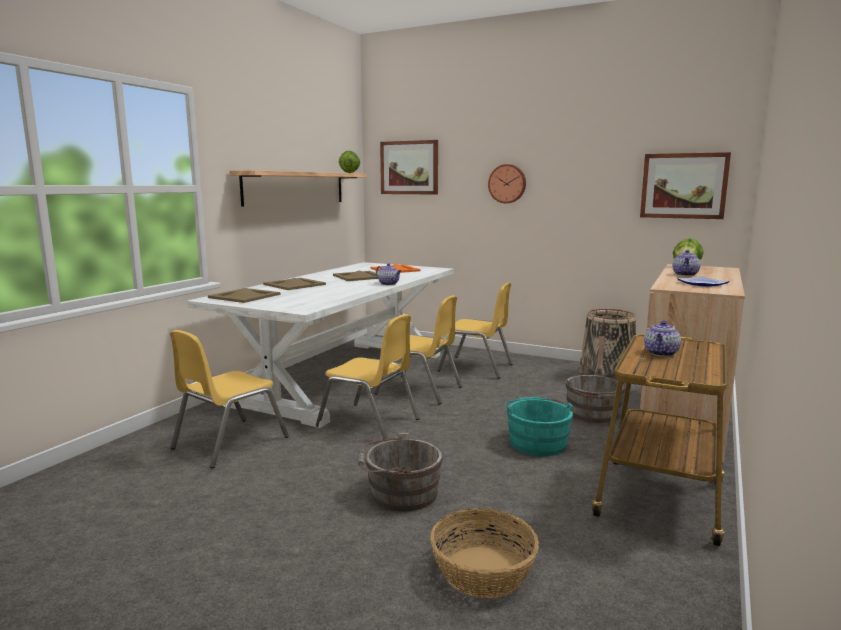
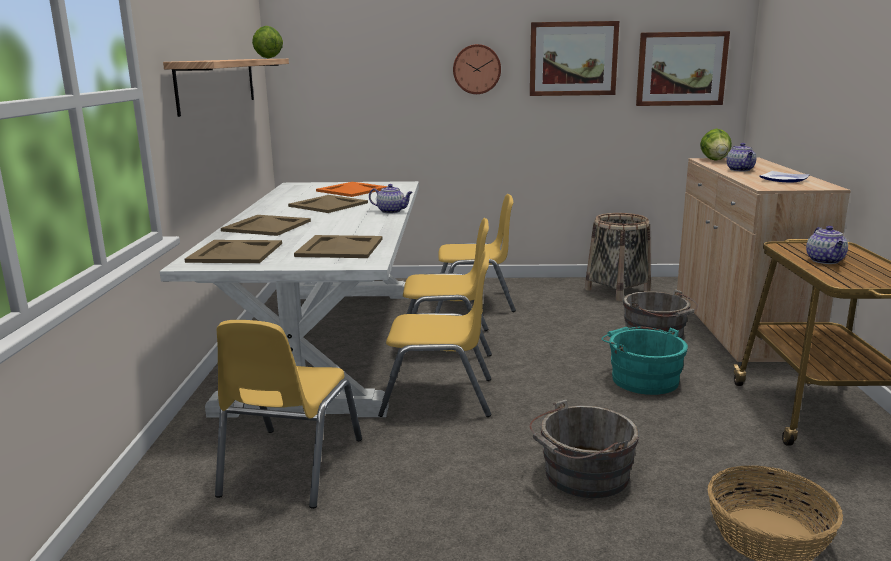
camera: 25 degrees left, 5 degrees up
picture [380,140,438,194] -> picture moved to [530,21,619,96]
none -> beige tray [294,235,383,258]

